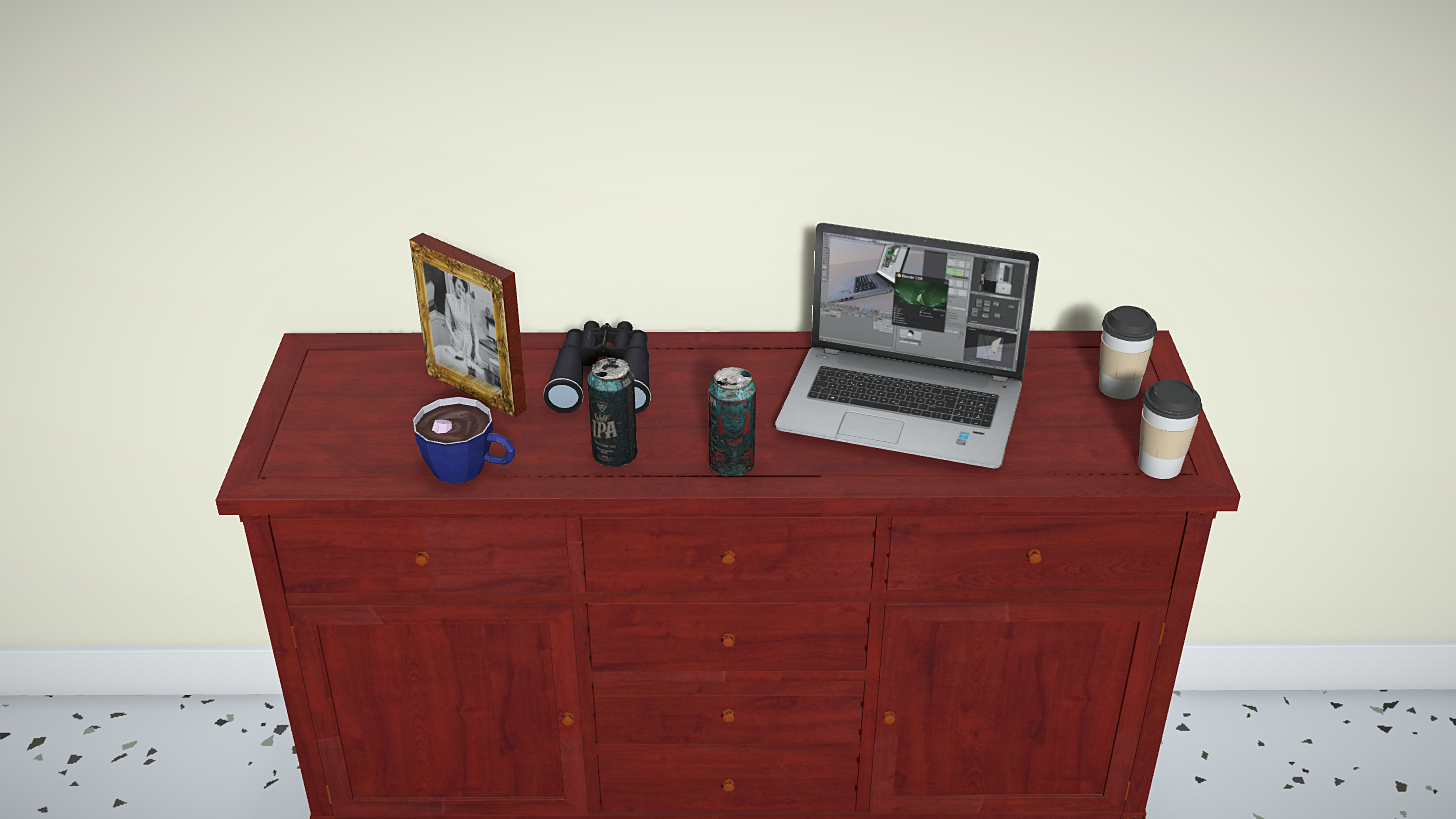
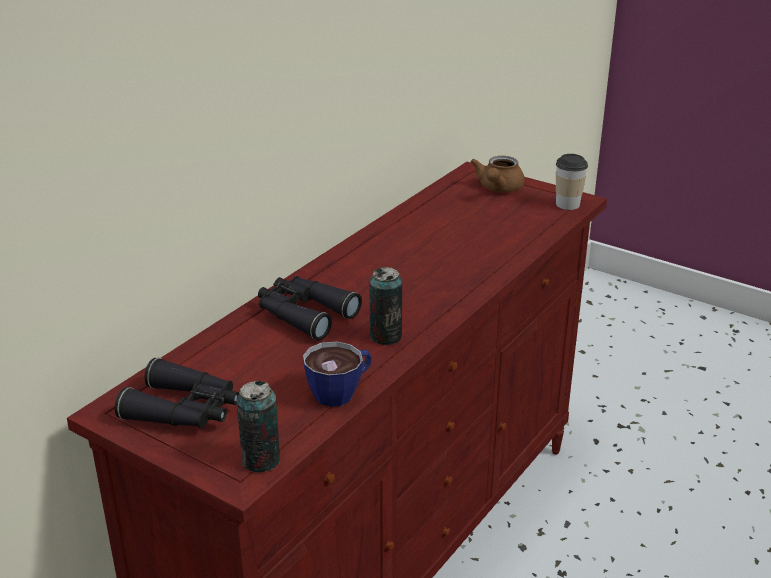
camera: 55 degrees left, 5 degrees down
picture frame [409,233,527,417] -> none
can [708,367,756,476] -> can moved to [236,381,280,473]
laptop [775,223,1039,469] -> none
cup [1099,306,1157,400] -> brown teapot [470,156,525,192]
none -> black binoculars [115,358,239,428]

